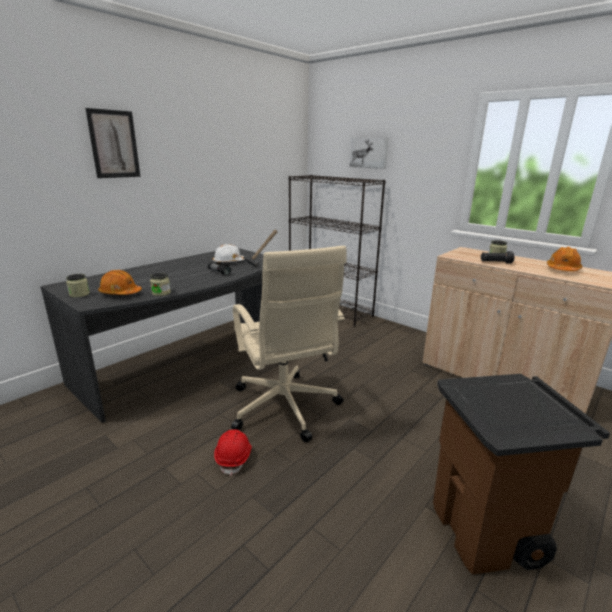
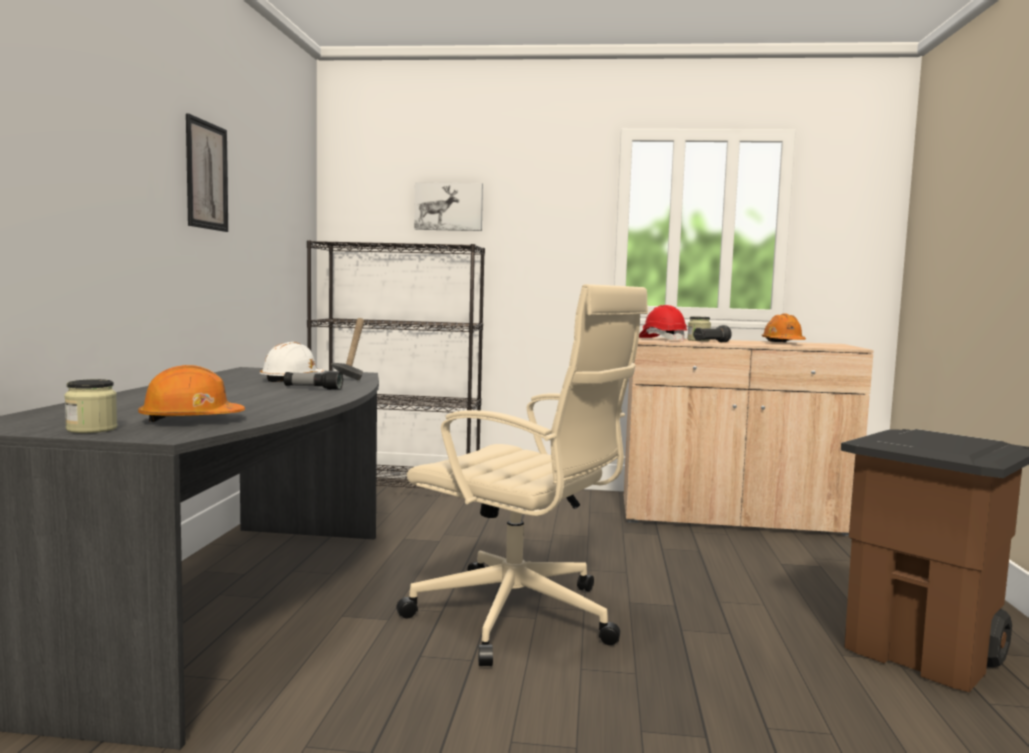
camera: 35 degrees left, 15 degrees down
picture [85,108,140,178] -> picture moved to [186,113,228,232]
jar [150,273,171,296] -> none
red hard hat [214,429,252,476] -> red hard hat moved to [639,305,687,342]

